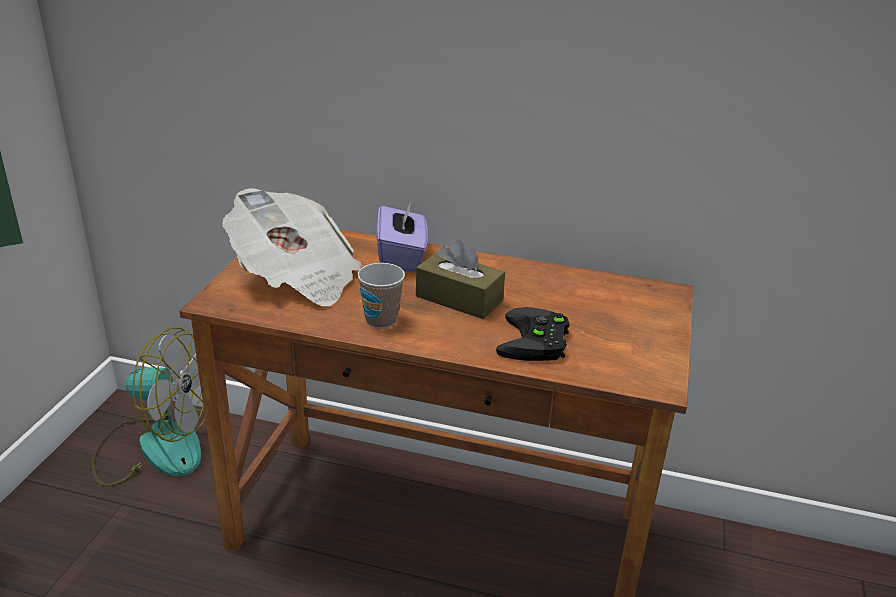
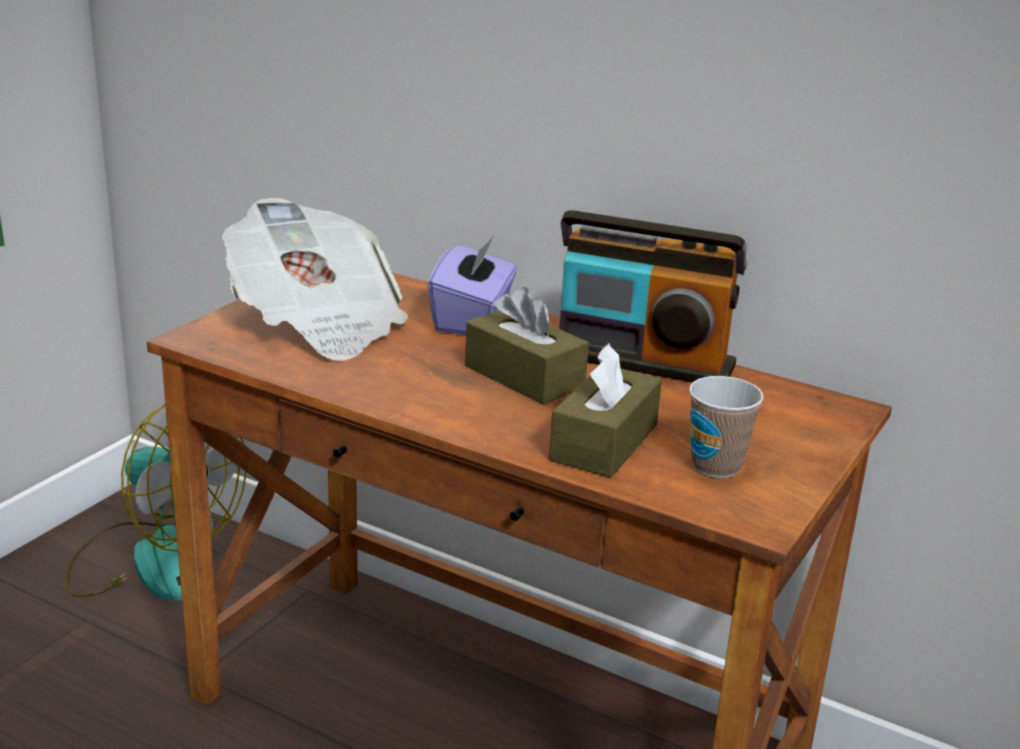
camera: 15 degrees right, 5 degrees down
cup [357,263,405,329] -> cup moved to [689,376,763,478]
black game controller [496,307,570,361] -> brown tissue box [549,343,662,478]
none -> radio [559,210,747,382]

